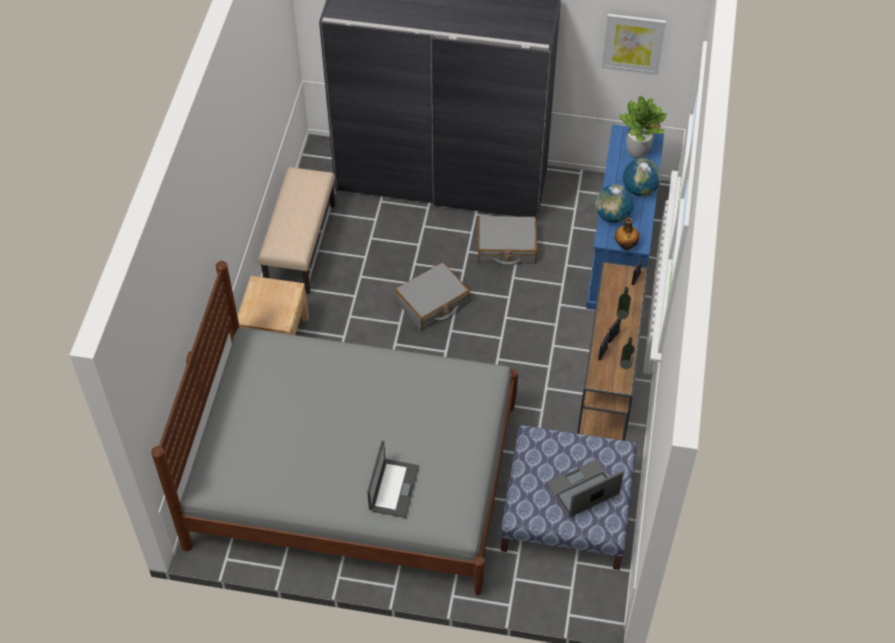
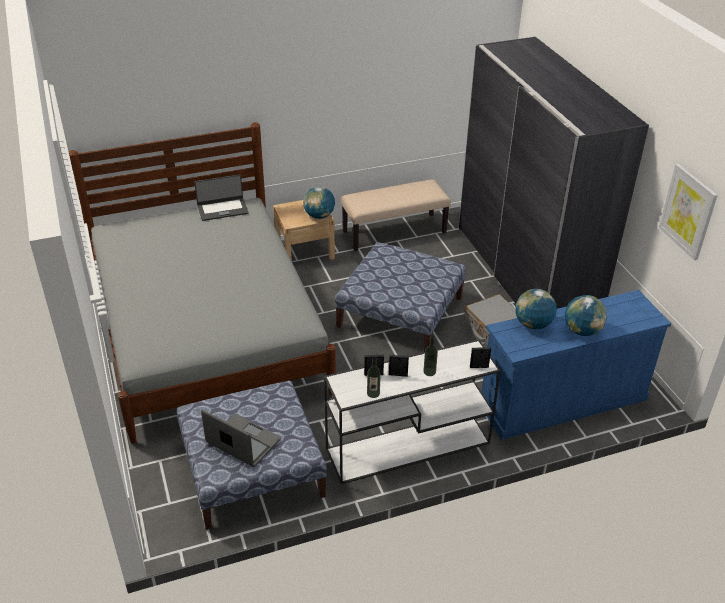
camera: 60 degrees right, 15 degrees down
laptop [367,441,419,518] -> laptop moved to [194,174,249,221]
grey suitcase [395,262,470,330] -> ottoman [335,242,466,352]
brown console table [577,261,648,441] -> white console table [324,339,501,484]
bottle [615,218,639,250] -> none
potted plant [619,96,667,159] -> none
none -> globe [303,187,335,219]

